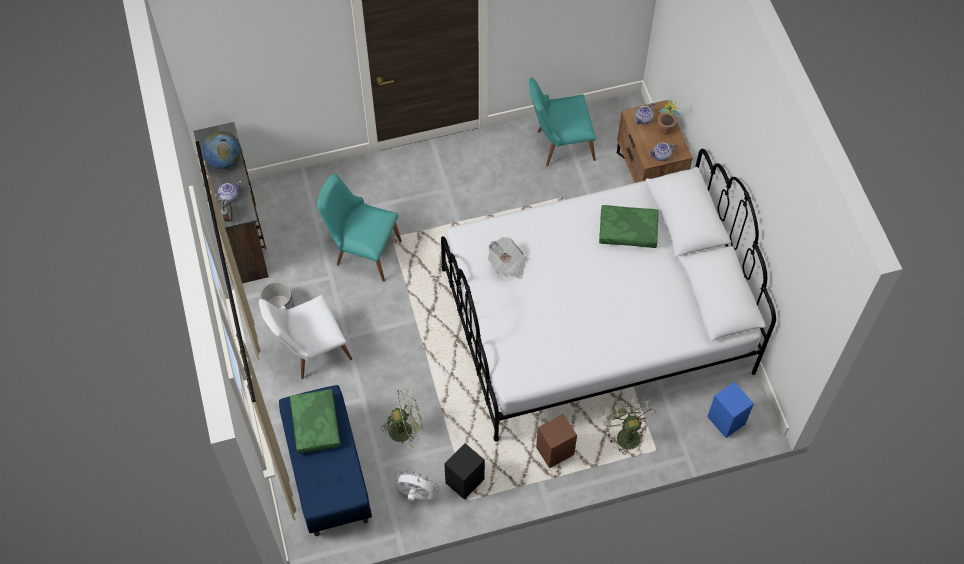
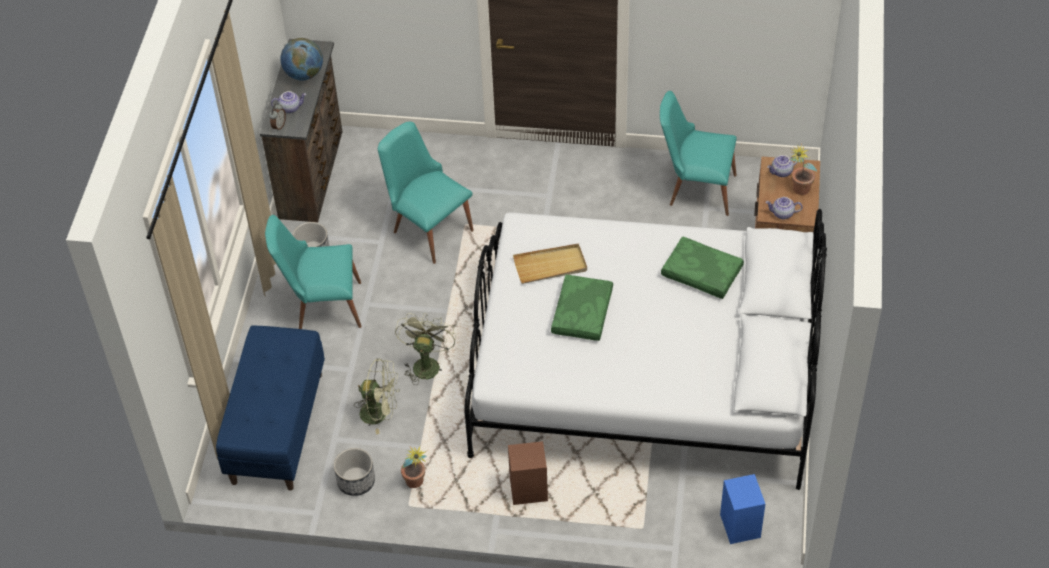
camera: 25 degrees right, 10 degrees down
white chair [259,295,352,379] -> turquoise chair [265,215,362,329]
green pillow [290,389,341,454] -> green pillow moved to [551,275,613,341]
white fan [394,470,439,501] -> planter [334,448,375,496]
black speaker [444,443,485,500] -> potted plant [401,447,427,488]
newspaper [488,237,527,279] -> beige tray [513,244,587,284]
green fan [602,399,656,455] -> green fan moved to [395,313,456,385]

